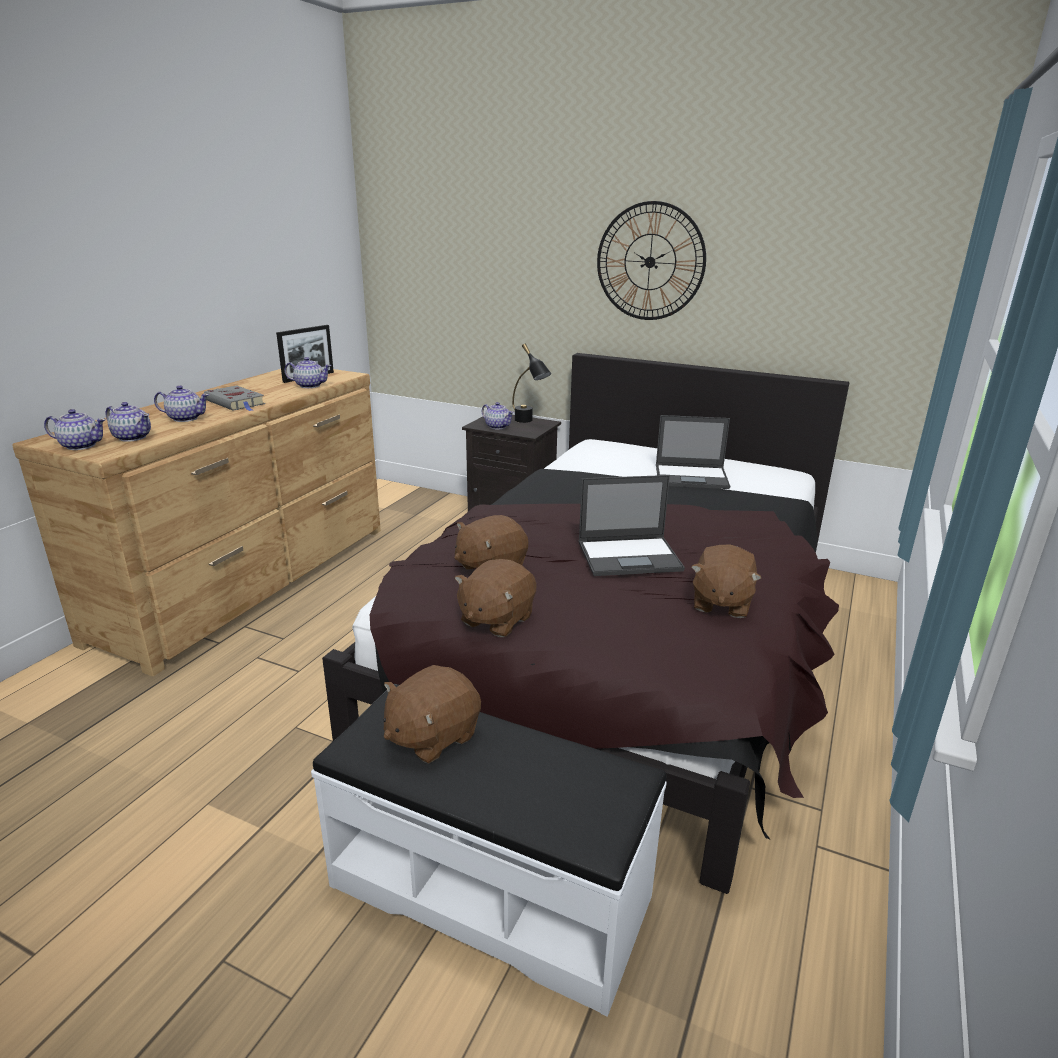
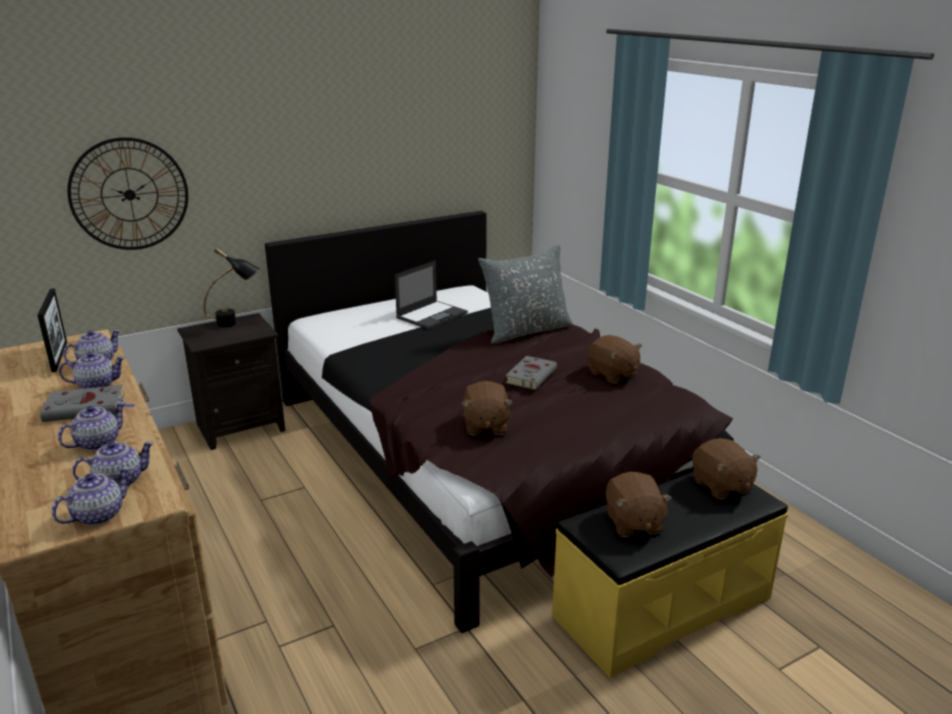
camera: 55 degrees left, 0 degrees up
white bench [311,684,667,1017] -> yellow bench [552,472,788,678]
brown plush toy [455,559,537,637] -> brown plush toy moved to [692,438,761,500]
teapot [482,402,514,429] -> teapot moved to [59,352,126,389]
laptop [578,475,685,576] -> grey book [505,356,557,390]
wall clock [597,201,706,320] -> wall clock moved to [67,137,188,250]
none -> grey pillow [478,245,573,344]

